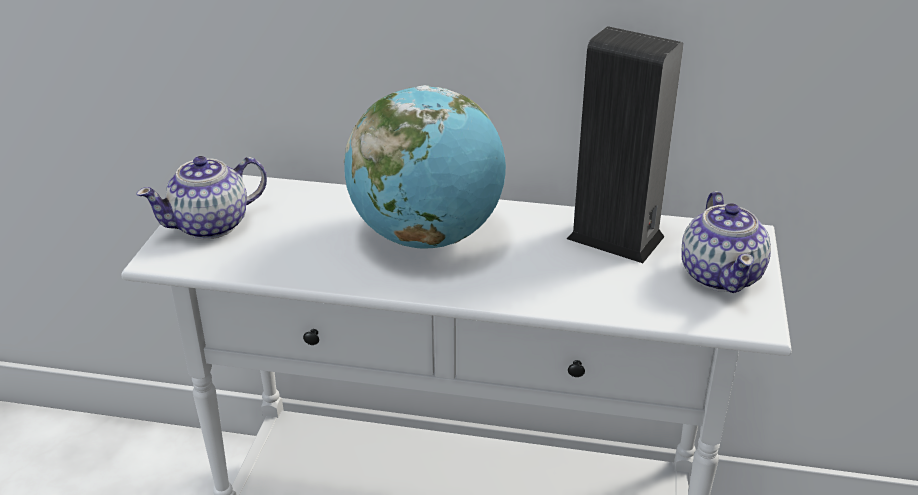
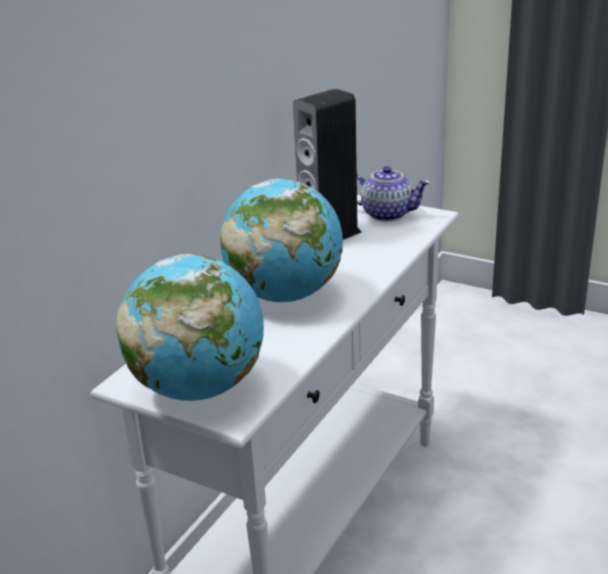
camera: 70 degrees left, 5 degrees down
teapot [136,156,267,239] -> globe [116,254,264,401]

